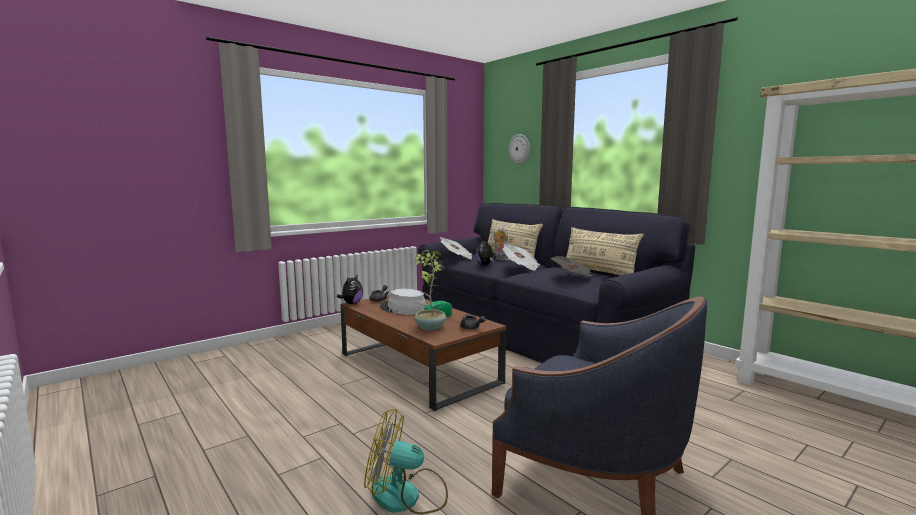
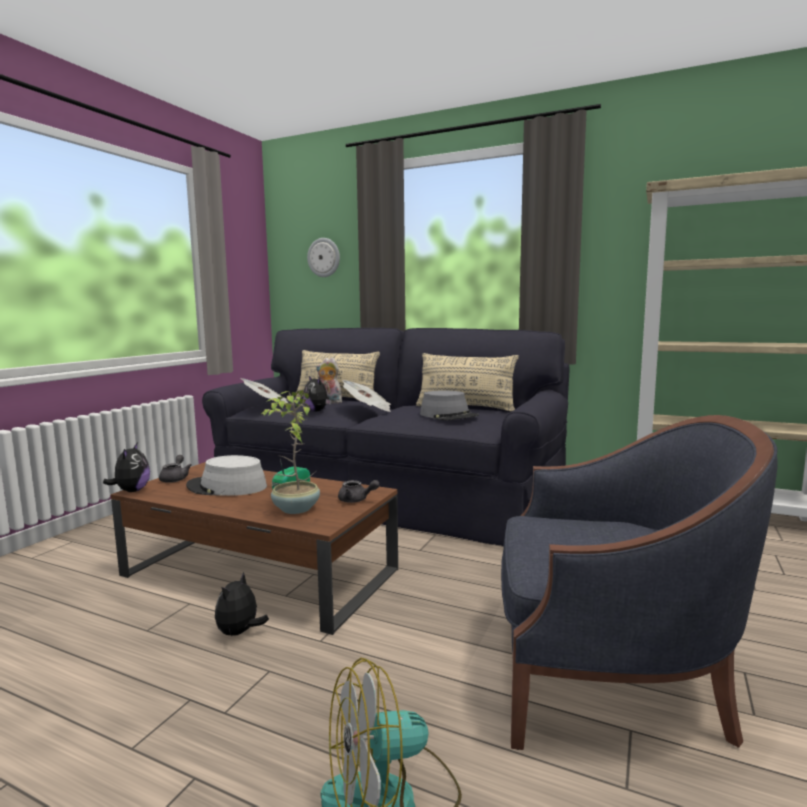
camera: 25 degrees left, 0 degrees up
newspaper [550,256,593,276] -> grey hat [420,390,479,420]
none -> plush toy [215,572,269,636]

